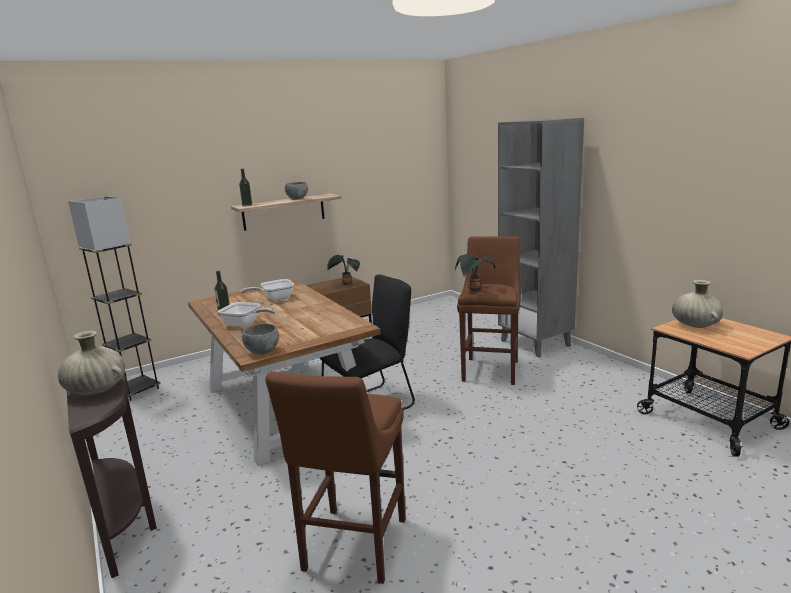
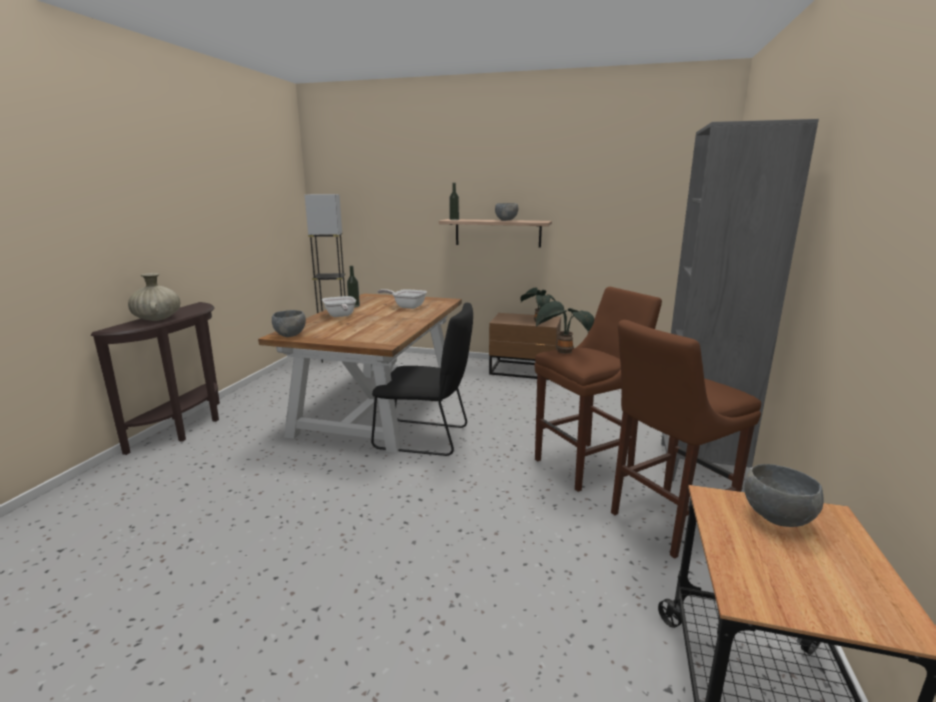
camera: 45 degrees right, 0 degrees up
brown stool [266,372,406,584] -> brown stool moved to [611,320,761,559]
beige vase [672,280,723,328] -> grey bowl [744,464,823,527]

